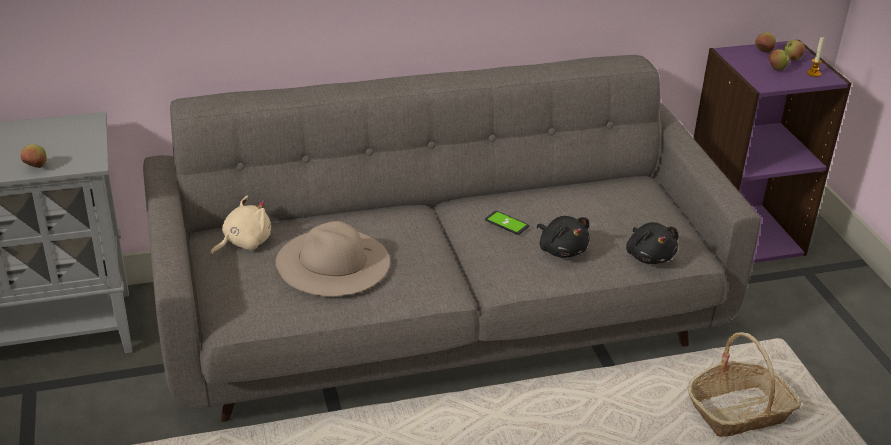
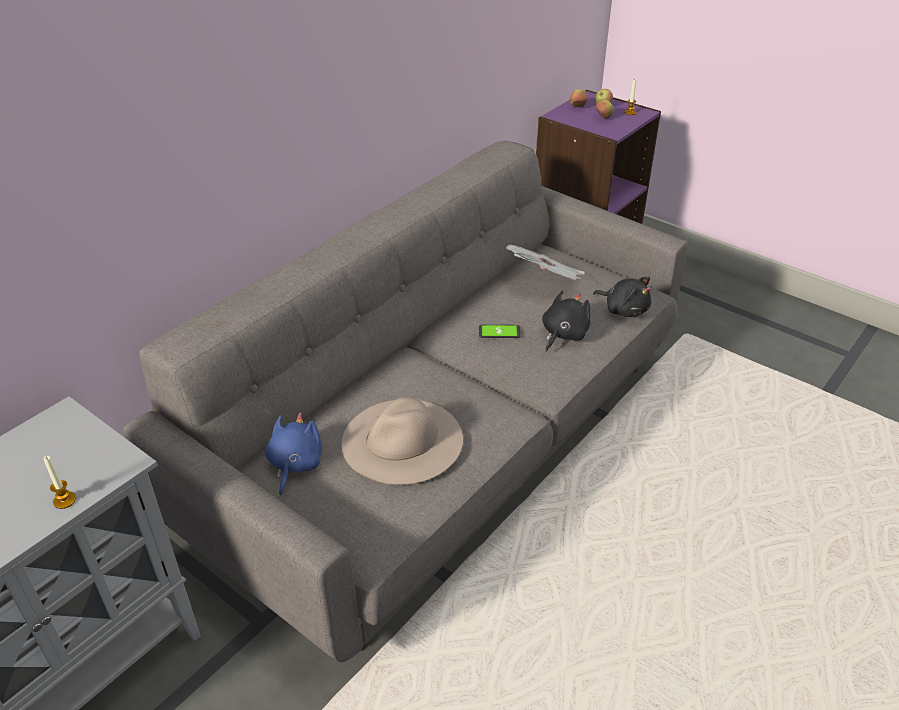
camera: 35 degrees left, 5 degrees up
apple [20,144,47,168] -> candle [43,456,76,509]
beige plush toy [210,196,271,255] -> blue plush toy [265,412,322,495]
black plush toy [537,216,590,258] -> black plush toy turned 75 degrees counterclockwise [542,290,590,351]
basket [688,332,801,437] -> none
none -> newspaper [506,245,585,280]

